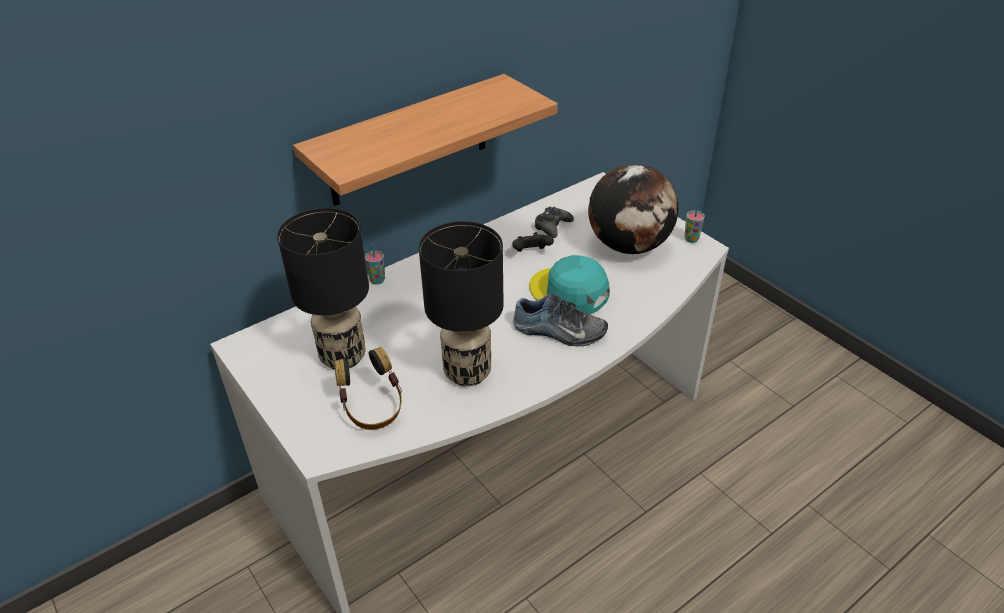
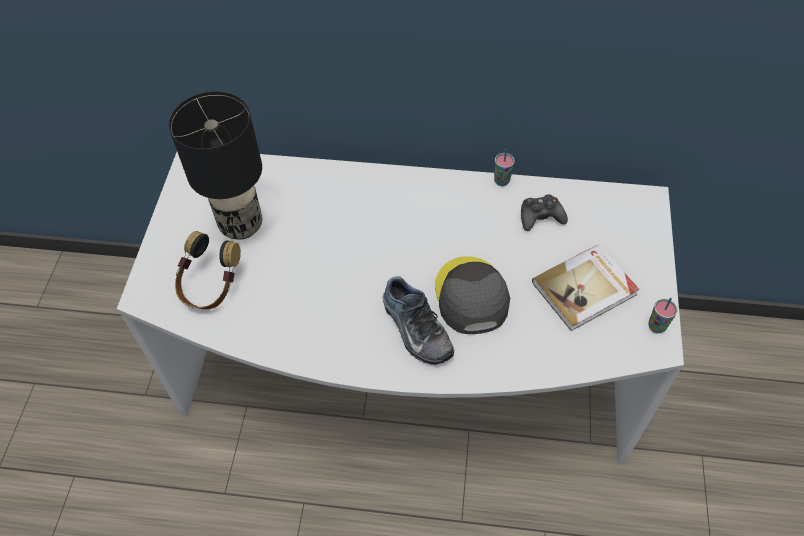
camera: 45 degrees right, 15 degrees up
shelf [293,74,558,206] -> none
cup [365,243,385,285] -> cup moved to [494,148,515,186]
black table lamp [419,221,504,386] -> none
black game controller [512,232,554,252] -> none
turquoise cap [529,255,609,314] -> grey cap [435,256,510,334]
globe [588,164,679,254] -> book [532,244,640,331]

